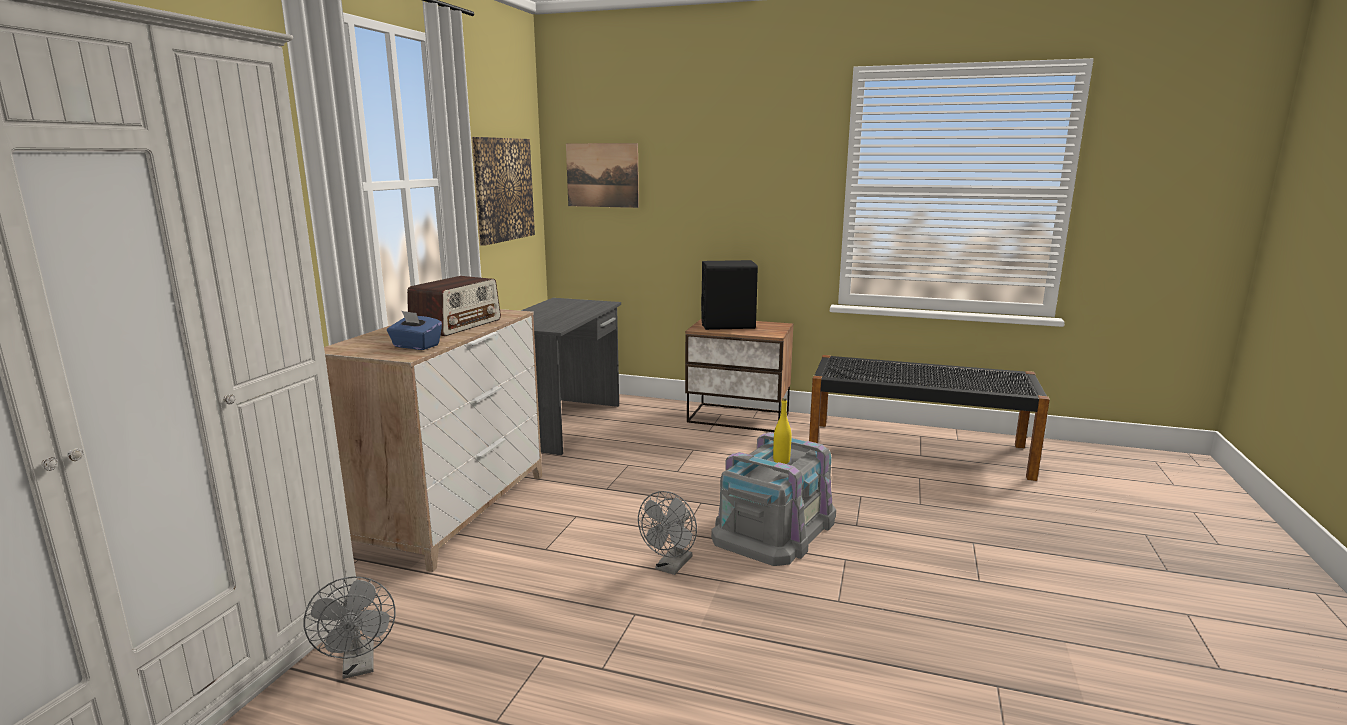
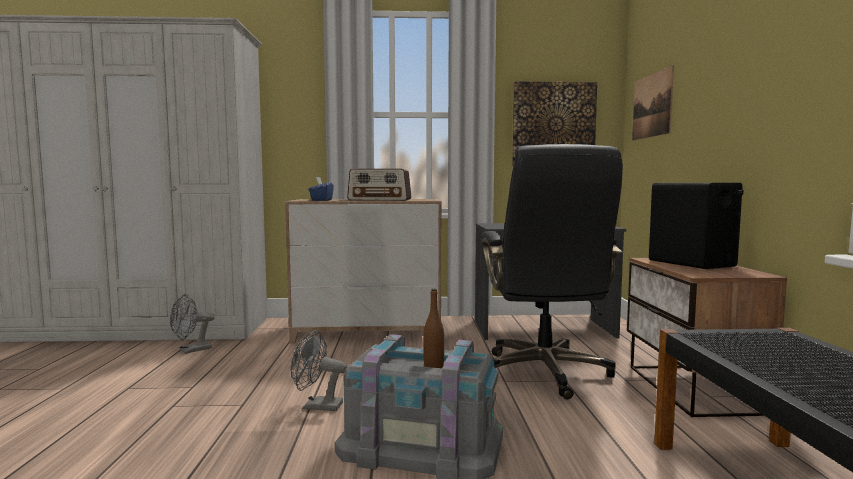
camera: 70 degrees right, 10 degrees down
yellow bottle [773,398,791,464] -> brown bottle [423,289,444,368]
none -> black office chair [481,144,623,399]

